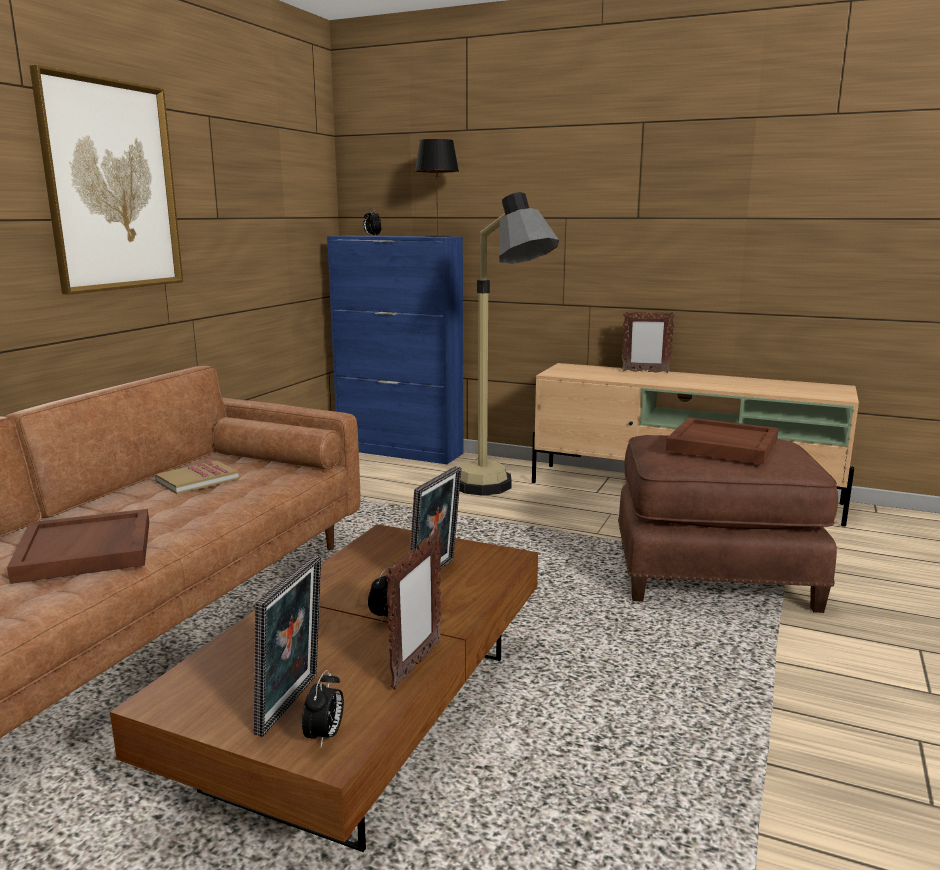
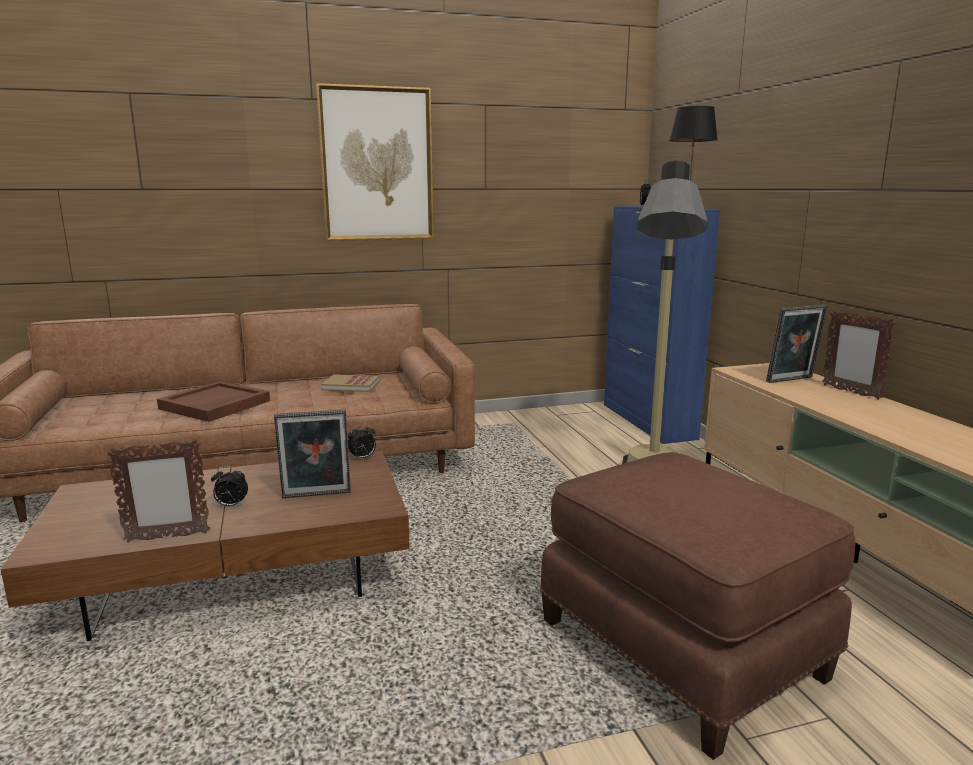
camera: 50 degrees right, 0 degrees up
picture frame [254,555,321,737] -> picture frame moved to [766,305,828,383]
alarm clock [302,670,344,747] -> alarm clock moved to [348,423,376,459]
brown tray [666,417,779,464] -> none

